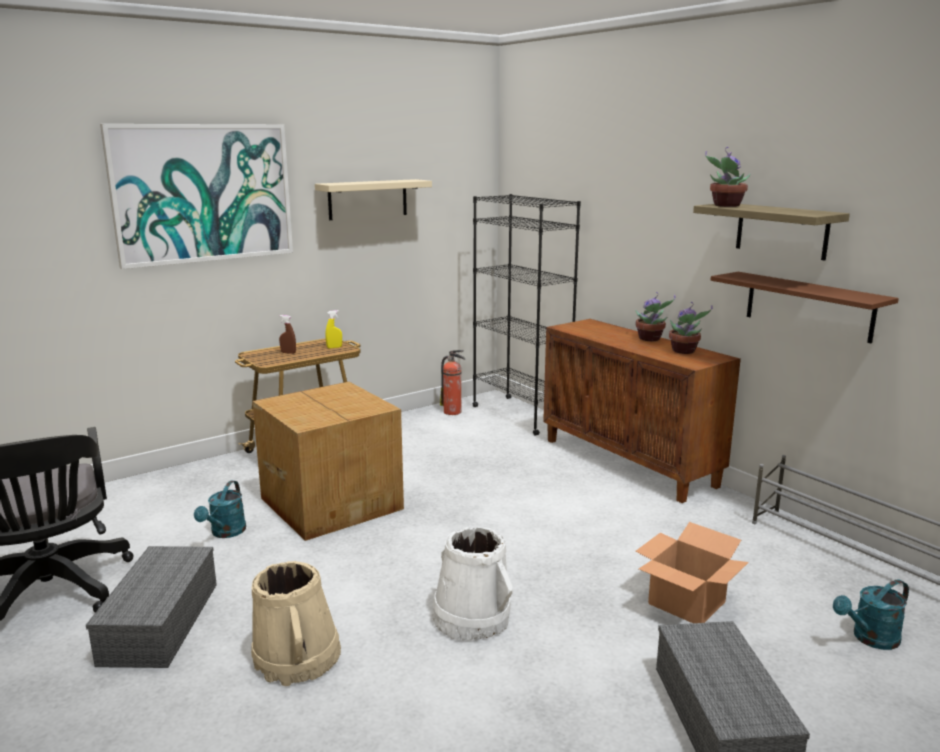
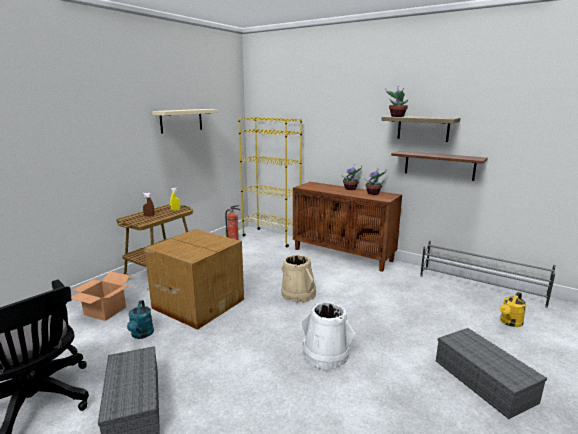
camera: 20 degrees left, 0 degrees up
picture [100,124,293,269] -> none
beige bucket [251,561,341,686] -> beige bucket moved to [281,255,316,303]
black bookcase [472,194,581,436] -> yellow bookcase [238,117,302,248]
cardboard box [635,522,749,623] -> cardboard box moved to [71,271,131,321]
turquoise watering can [833,579,909,650] -> yellow watering can [500,292,527,327]

